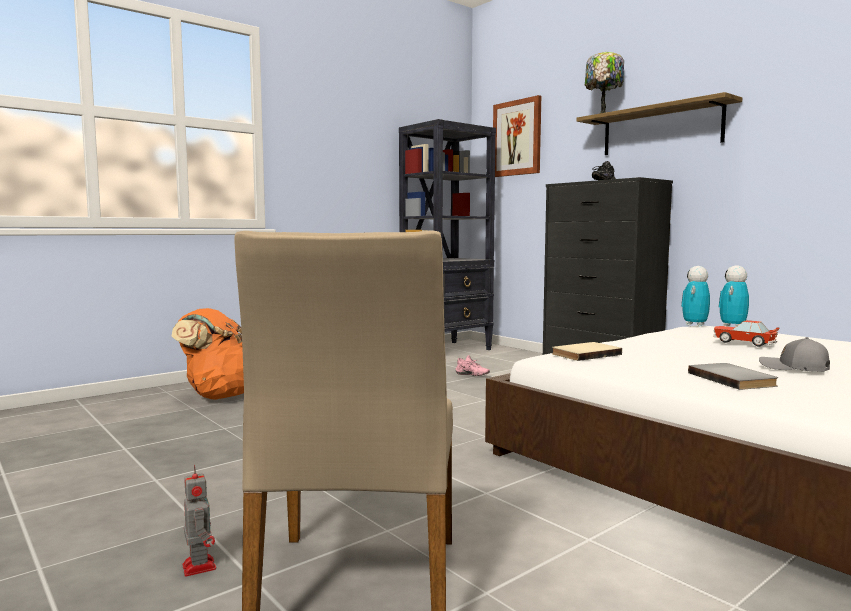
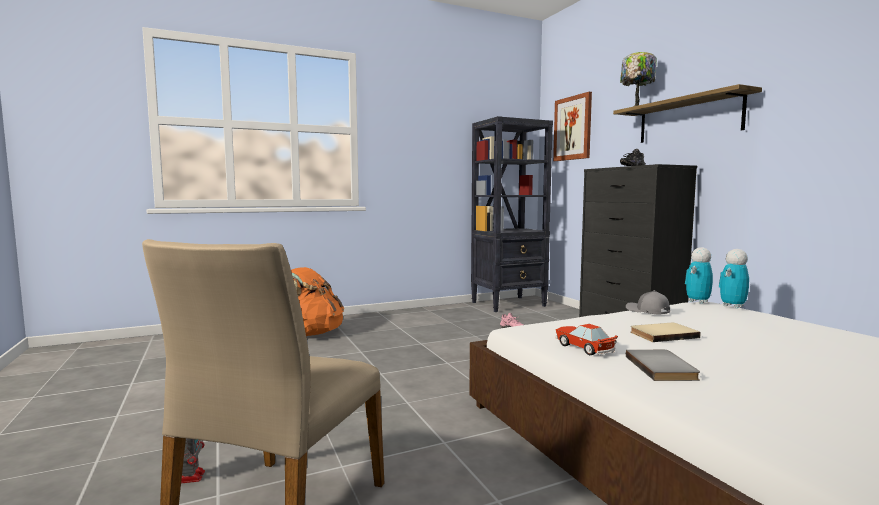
camera: 15 degrees right, 0 degrees up
beige book [552,342,622,361] -> beige book moved to [630,323,701,342]
toy car [713,320,779,347] -> toy car moved to [555,324,618,355]
grey cap [759,337,830,372] -> grey cap moved to [626,290,670,315]

